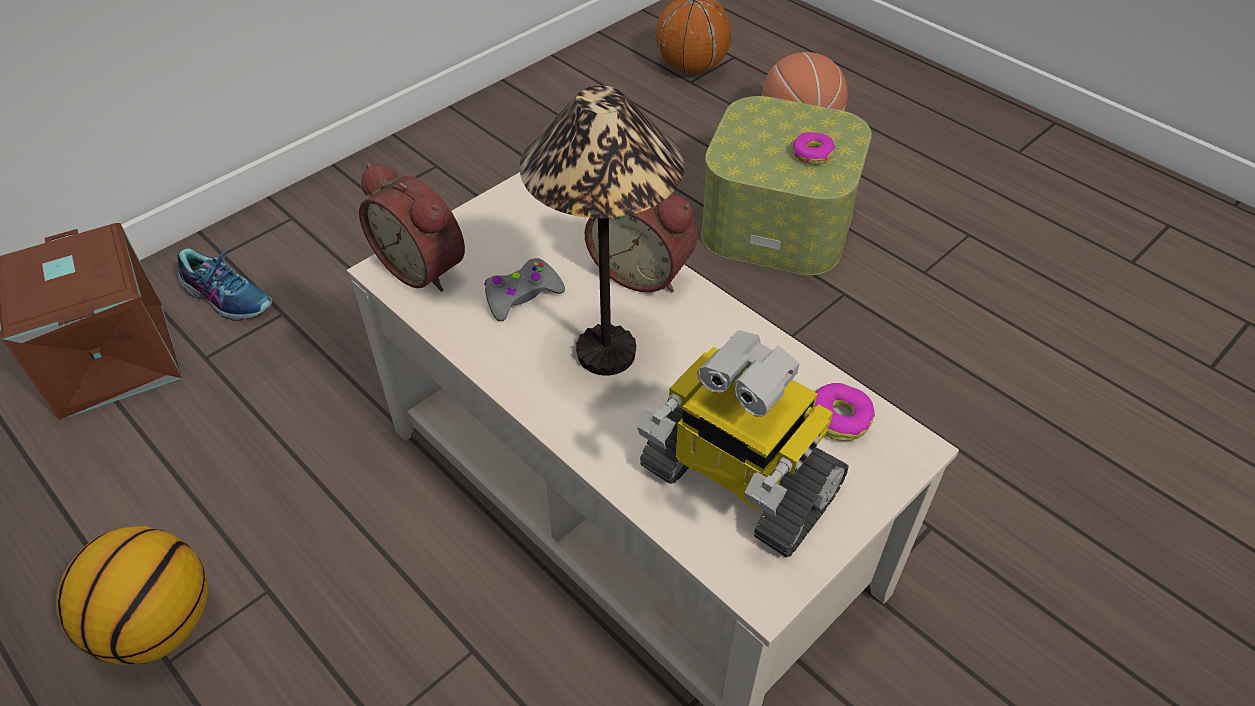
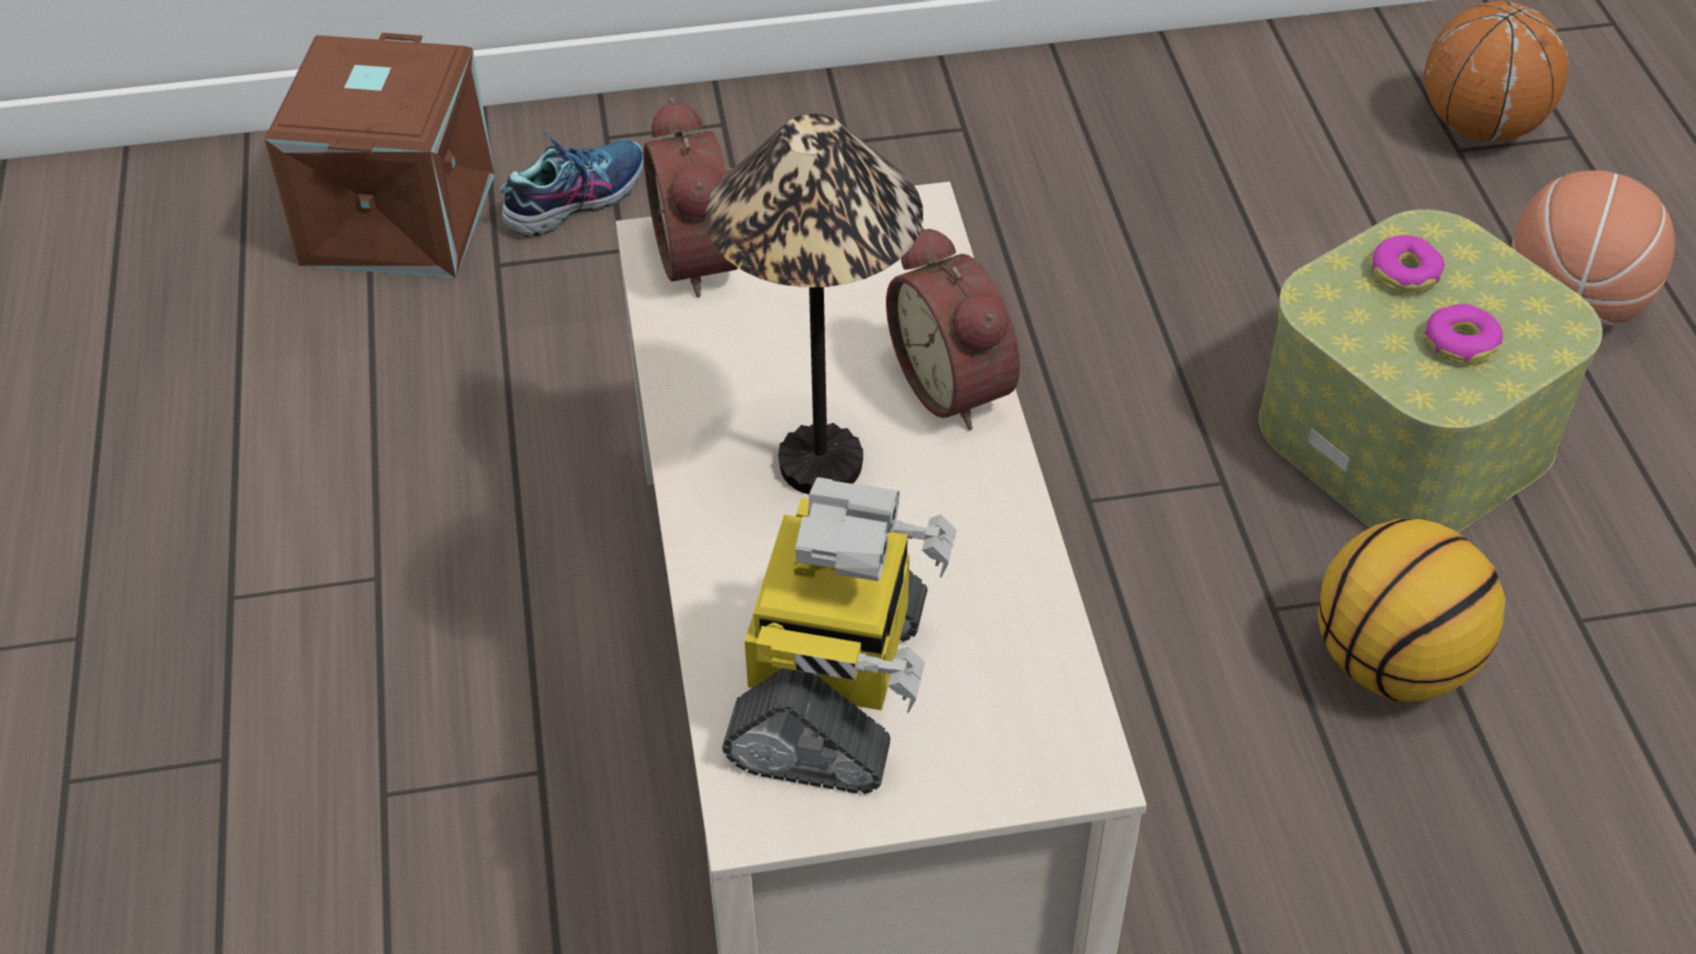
camera: 35 degrees right, 0 degrees up
basketball [56,526,208,665] -> basketball moved to [1318,518,1505,702]
shoe [177,245,273,321] -> shoe turned 105 degrees counterclockwise [499,129,643,237]
grey game controller [484,258,565,321] -> none
toy robot [637,330,849,557] -> toy robot turned 150 degrees counterclockwise [722,477,957,794]
donut [814,383,875,441] -> donut moved to [1372,235,1445,294]

